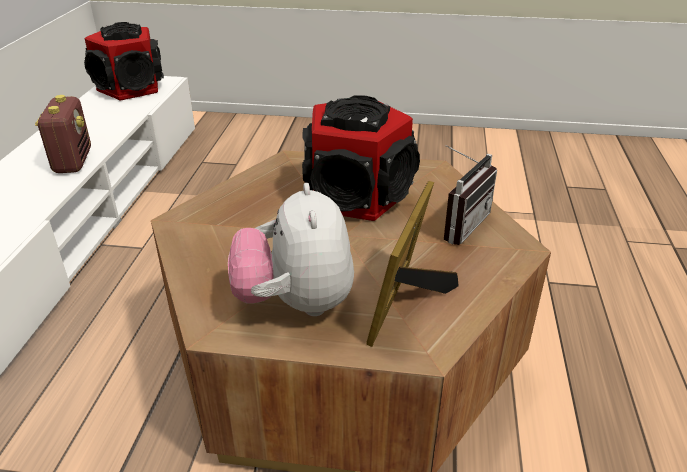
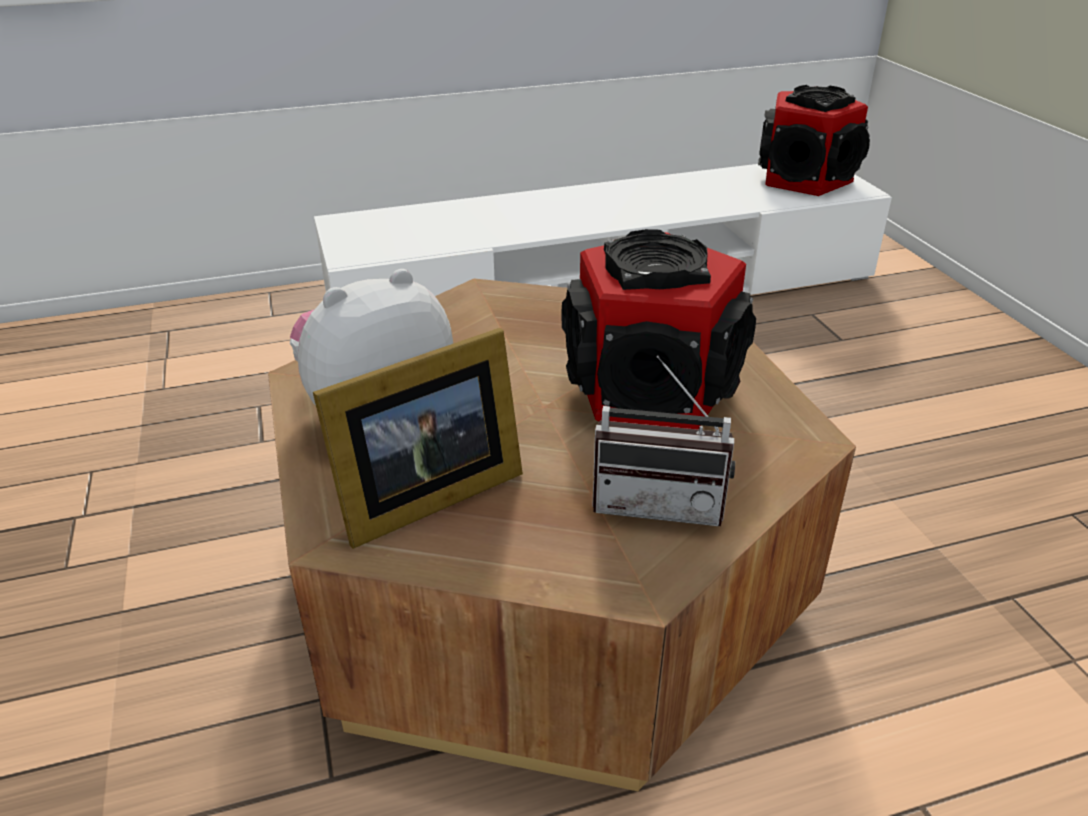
camera: 65 degrees right, 0 degrees up
radio [35,95,91,173] -> none
picture frame [366,181,459,347] -> picture frame turned 150 degrees clockwise [313,328,523,549]

